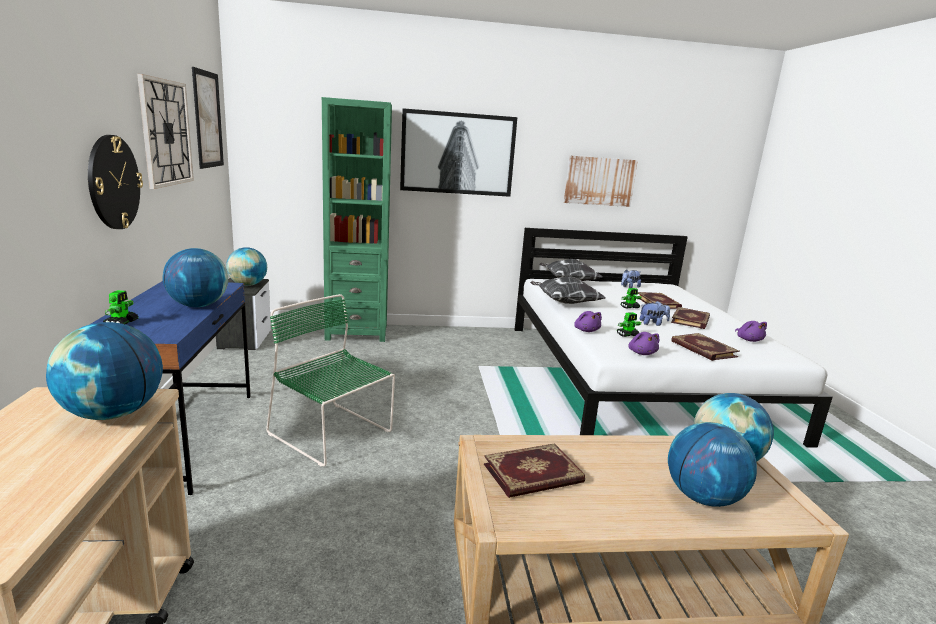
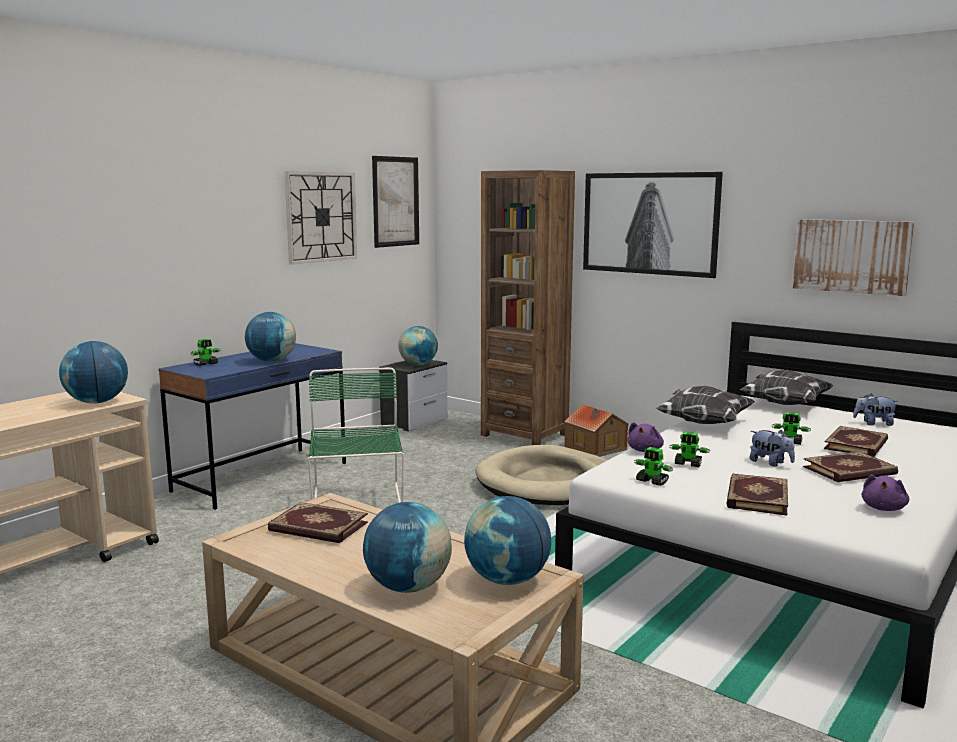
camera: 45 degrees right, 5 degrees down
wall clock [88,135,143,229] -> none
green bookcase [322,97,392,342] -> brown bookcase [481,170,575,445]
purple plush toy [628,332,660,355] -> toy robot [634,447,673,486]
none -> beige dog bed [476,445,607,505]
none -> toy house [564,404,629,457]

